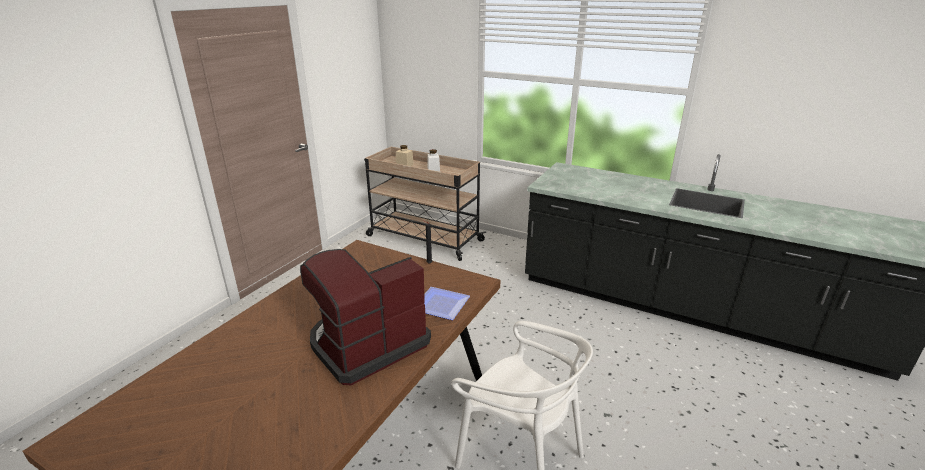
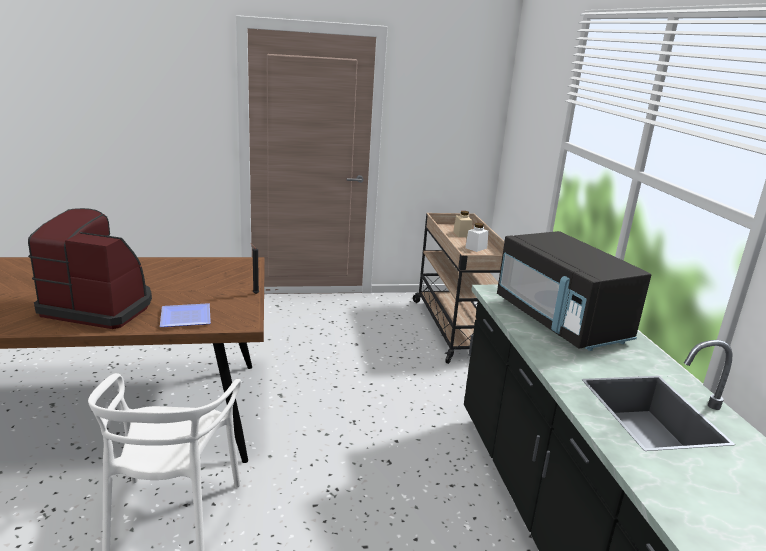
camera: 50 degrees right, 5 degrees down
none -> black microwave [497,231,651,351]

